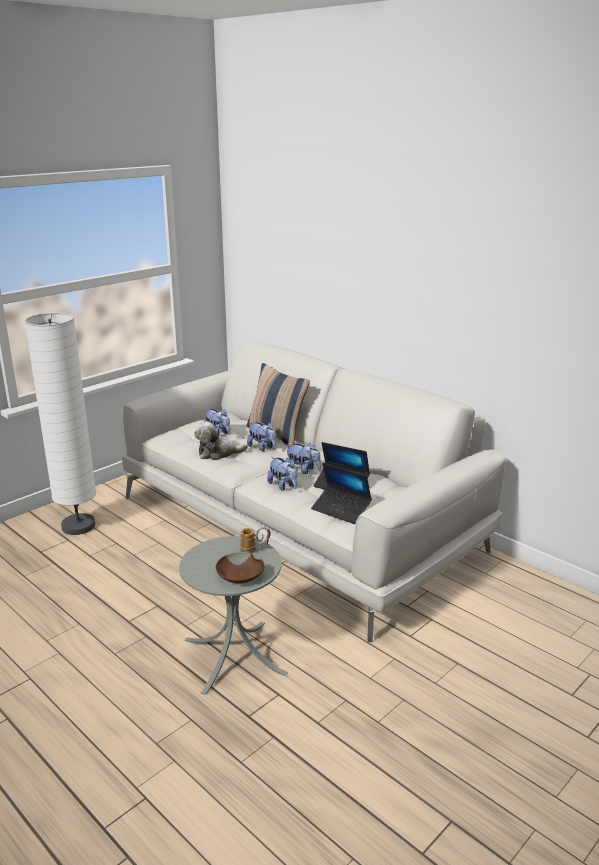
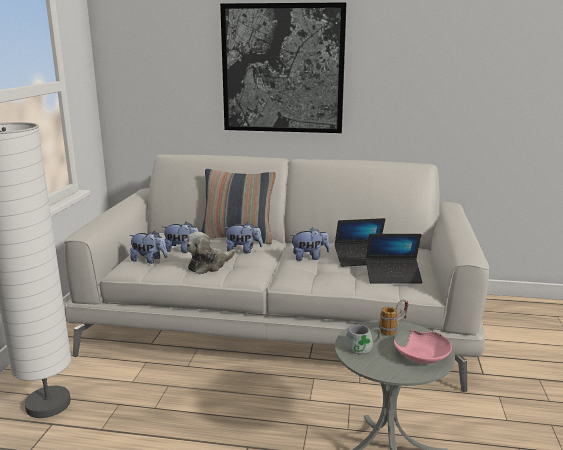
camera: 35 degrees left, 5 degrees down
brown bowl [216,552,265,583] -> pink bowl [394,330,452,364]
plush toy [267,457,297,491] -> plush toy moved to [129,231,167,264]
none -> picture [220,2,347,133]
none -> grey mug [344,325,381,357]

